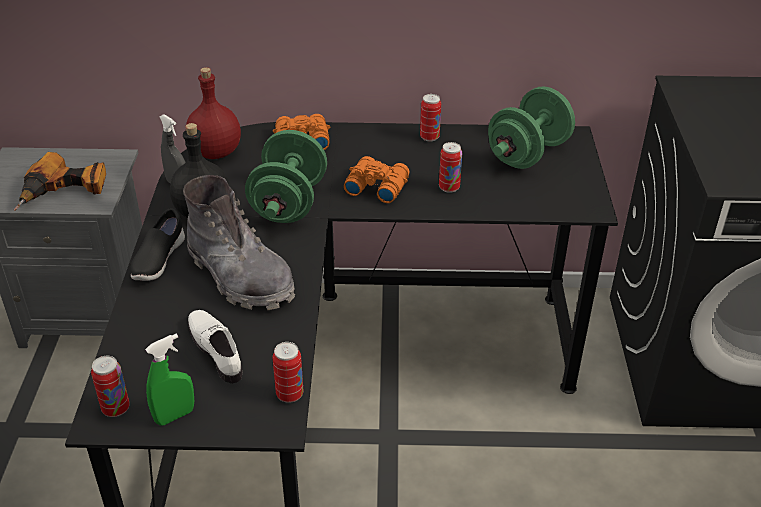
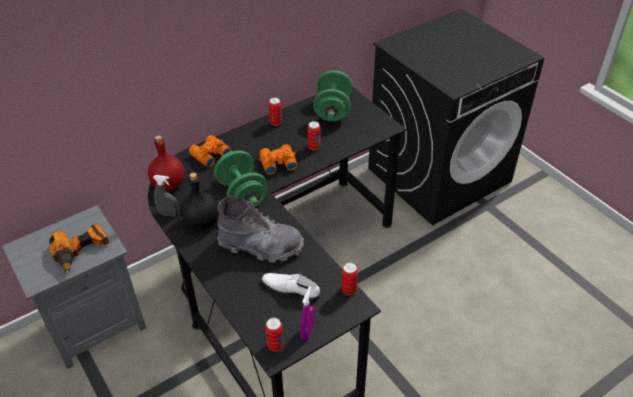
camera: 35 degrees left, 5 degrees up
black shoe [130,208,185,281] -> none
green spray bottle [145,333,194,426] -> purple spray bottle [300,286,315,340]

